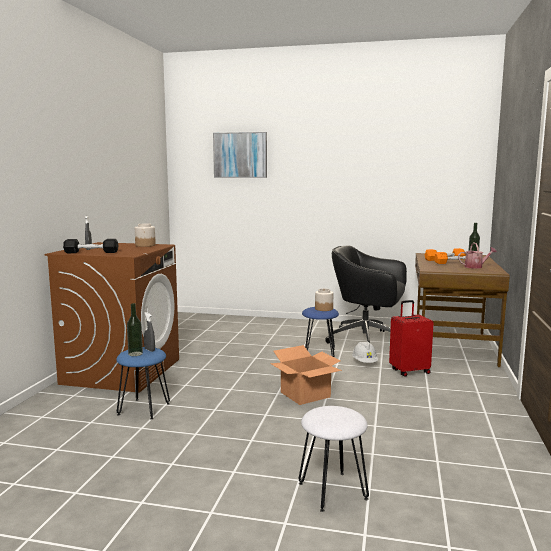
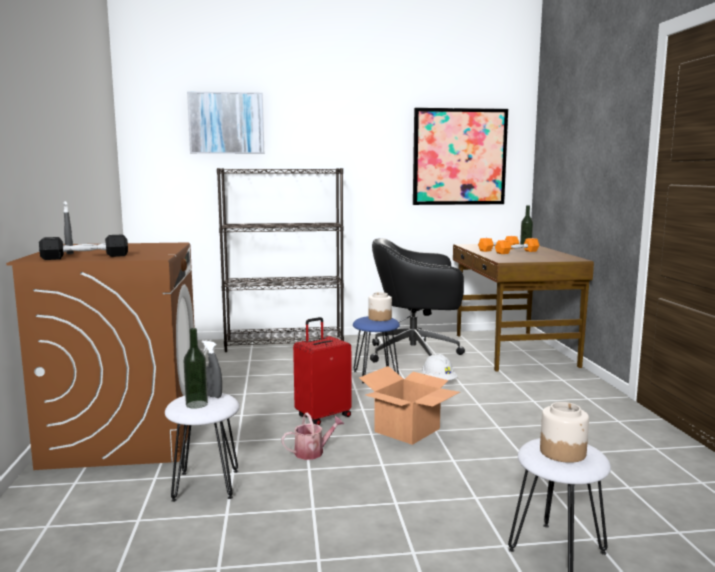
camera: 20 degrees left, 0 degrees up
blue stool [116,347,170,420] -> white stool [165,393,240,502]
jar [135,223,156,247] -> jar moved to [540,402,589,463]
red suitcase [389,300,434,377] -> red suitcase moved to [293,317,352,425]
watering can [458,243,497,269] -> watering can moved to [281,413,344,460]
none -> black bookcase [217,168,344,352]
none -> picture [413,108,508,205]

